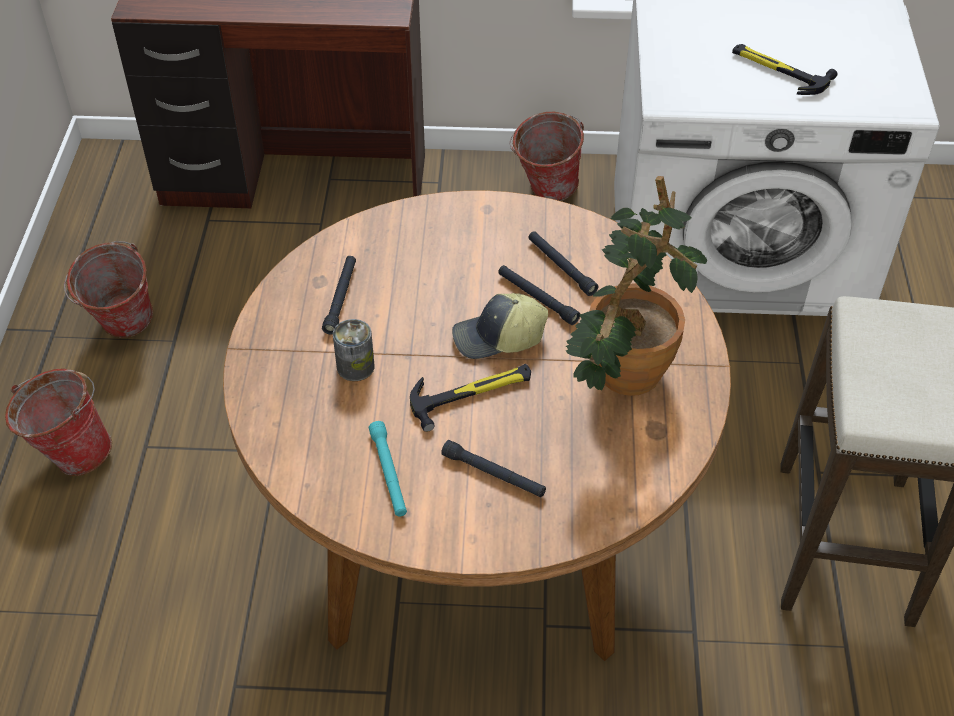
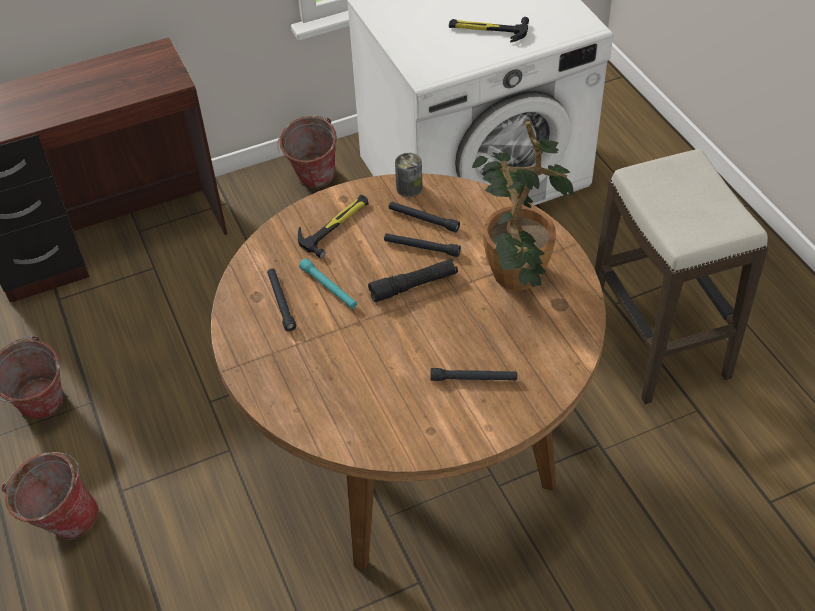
camera: 25 degrees left, 0 degrees up
can [333,319,374,381] -> can moved to [395,153,423,197]
turquoise flashlight [369,421,407,517] -> turquoise flashlight moved to [299,258,357,309]
hammer [410,364,531,432] -> hammer moved to [298,195,369,258]
cap [452,293,548,359] -> black flashlight [368,259,458,302]

